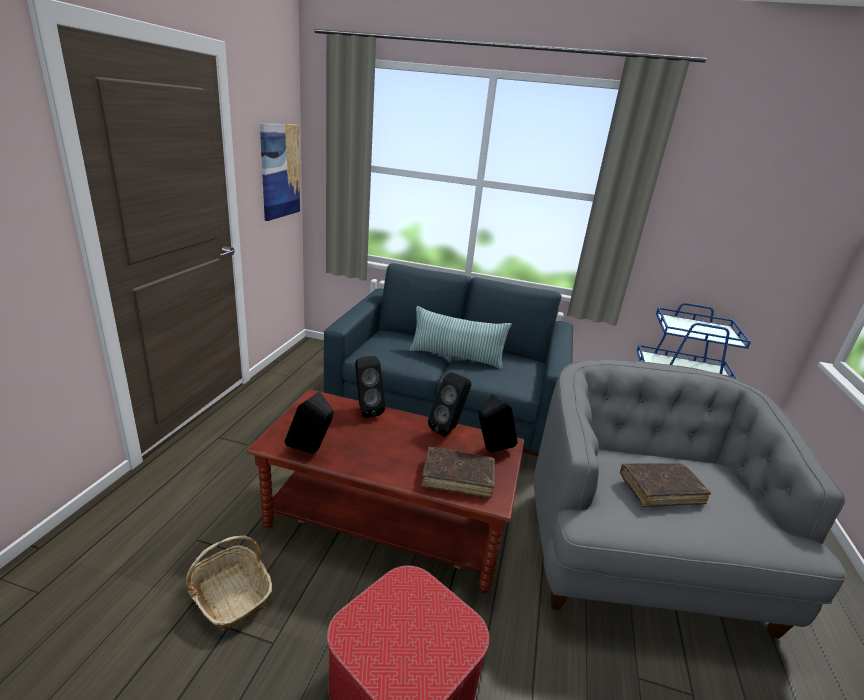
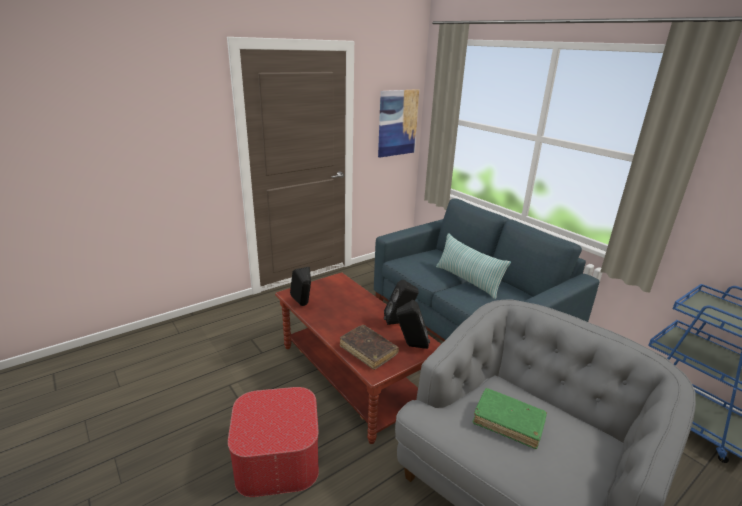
camera: 40 degrees right, 0 degrees up
basket [186,535,272,631] -> none
black speaker [355,356,385,418] -> none
brown book [620,463,711,507] -> green book [473,388,547,449]

